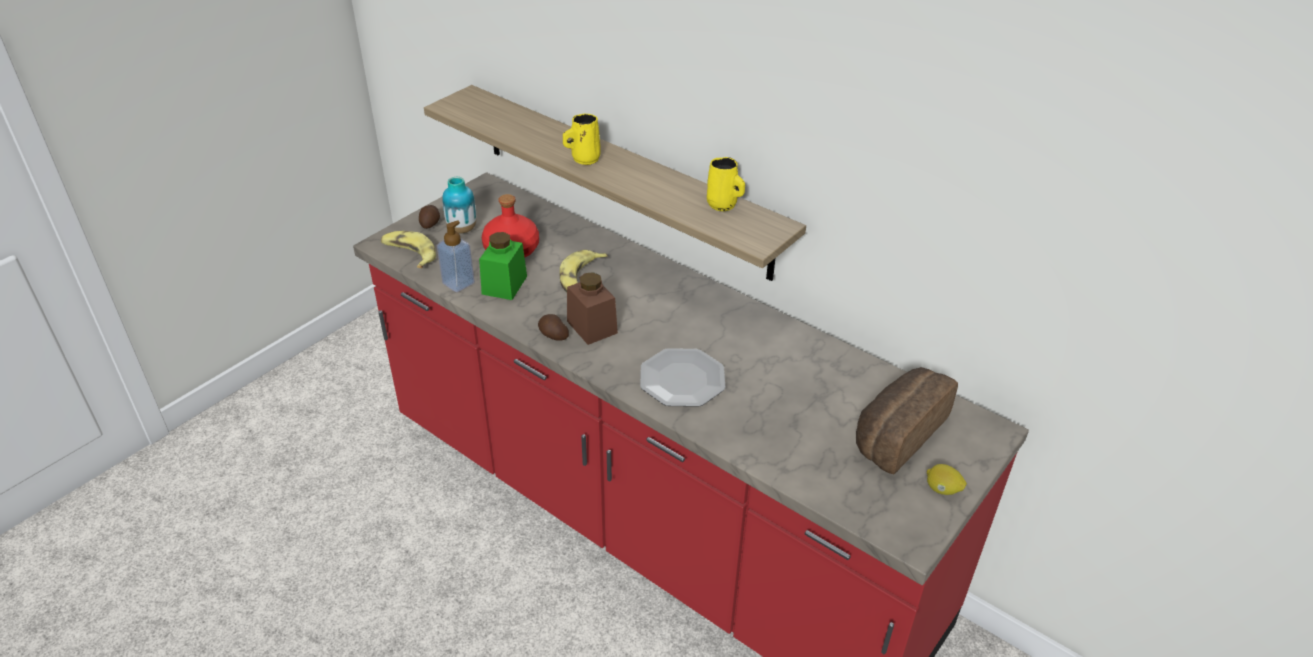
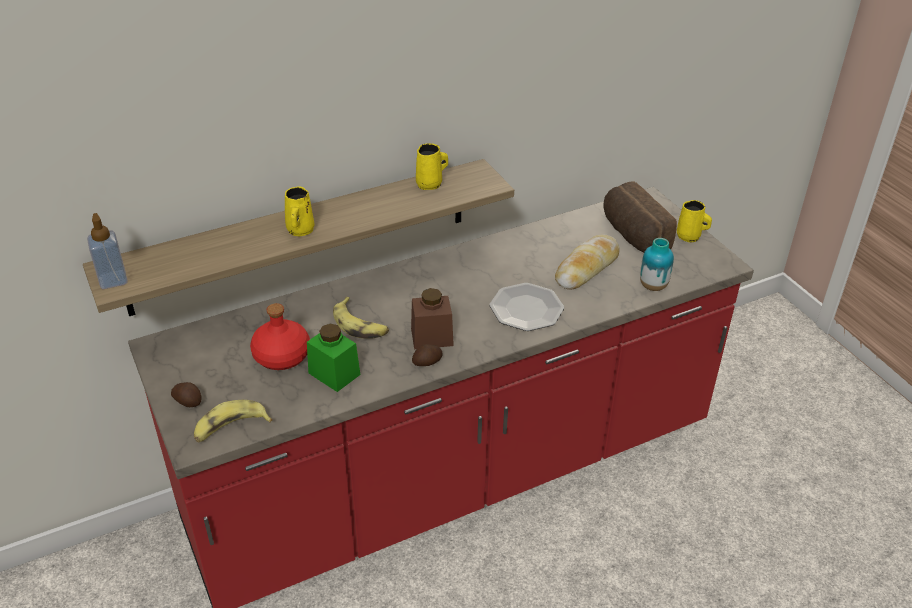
camera: 65 degrees left, 0 degrees up
soap dispenser [437,220,475,292] -> soap dispenser moved to [87,213,128,289]
vase [442,177,476,233] -> vase moved to [640,238,674,291]
lemon [927,464,967,495] -> yellow mug [677,200,712,242]
none -> bread [555,234,620,290]

